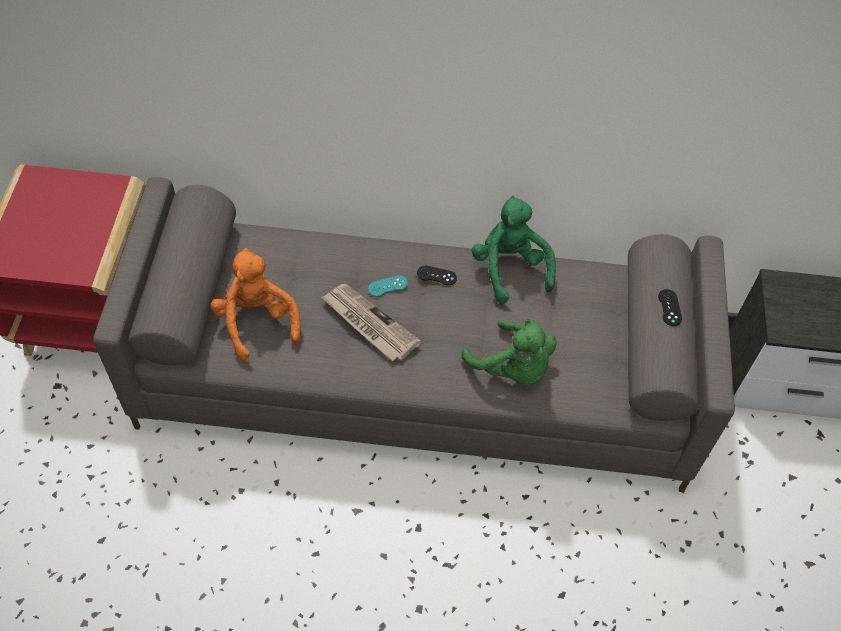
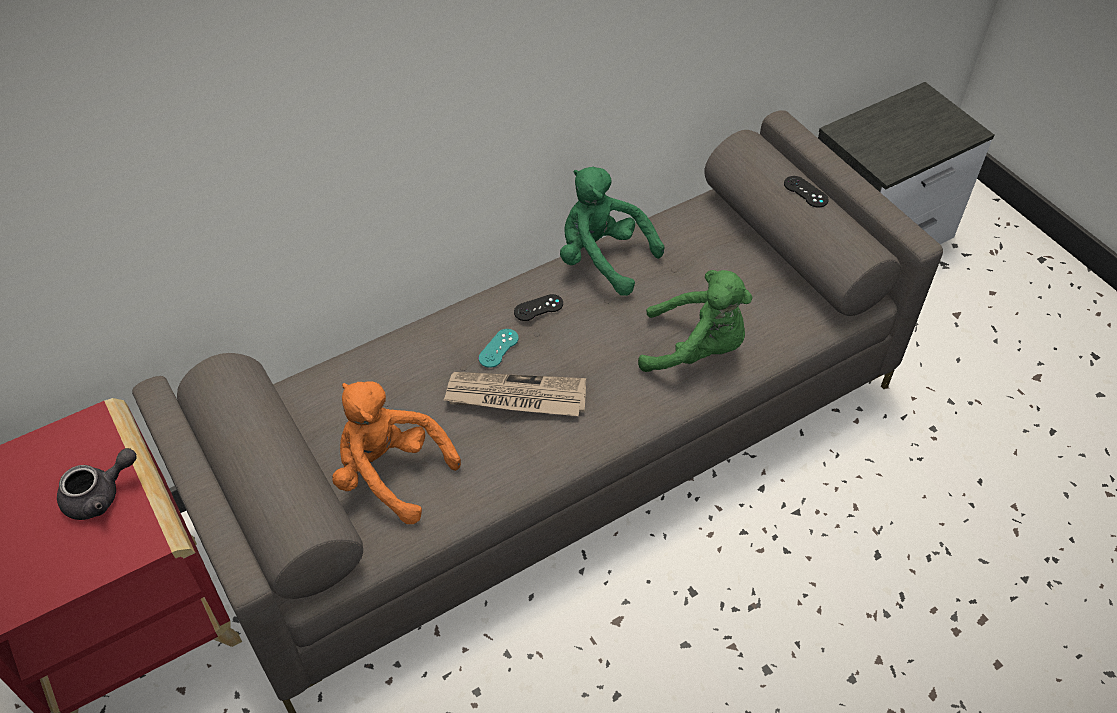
camera: 35 degrees left, 5 degrees down
none -> grey teapot [57,448,137,520]

